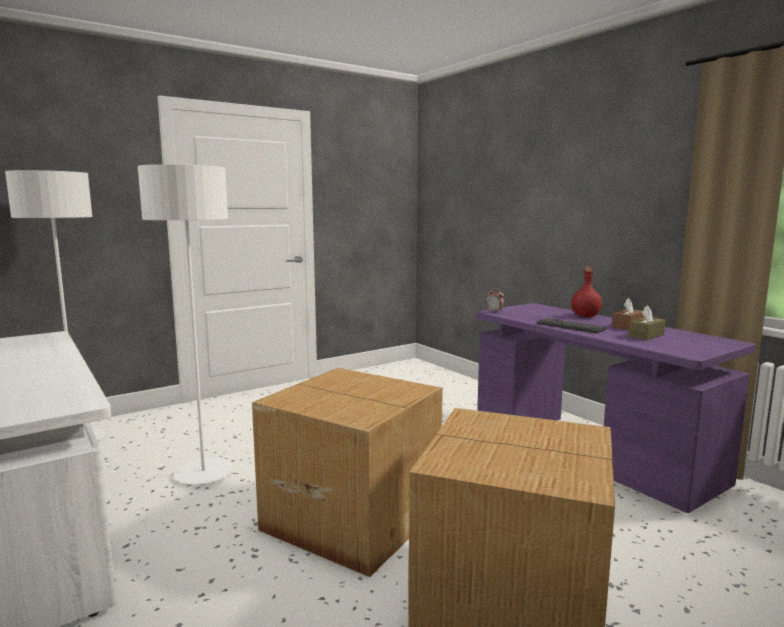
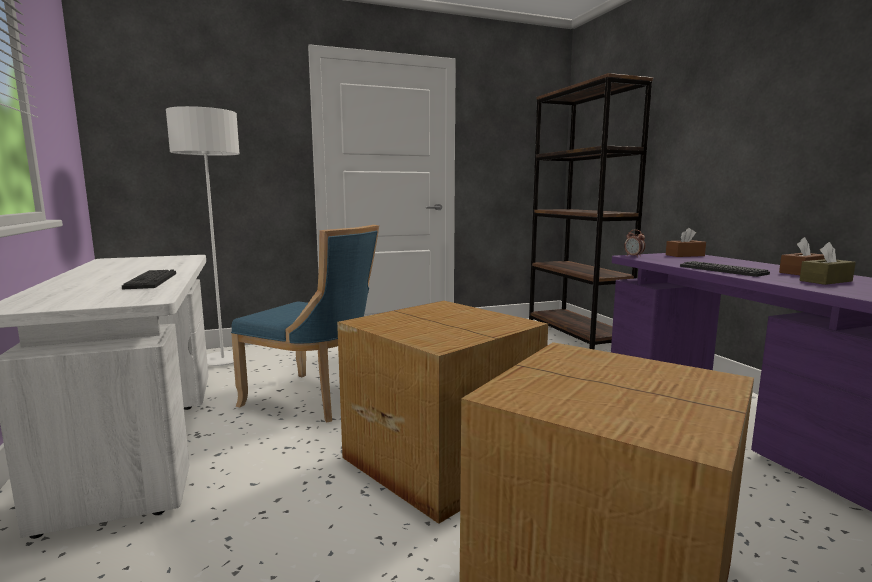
camera: 15 degrees right, 0 degrees up
white floor lamp [138,164,233,484] -> blue chair [231,225,379,422]
red bottle [571,267,602,317] -> none
none -> keyboard [122,270,176,289]
none -> brown bookcase [529,73,653,350]
none -> brown tissue box [666,228,706,257]

